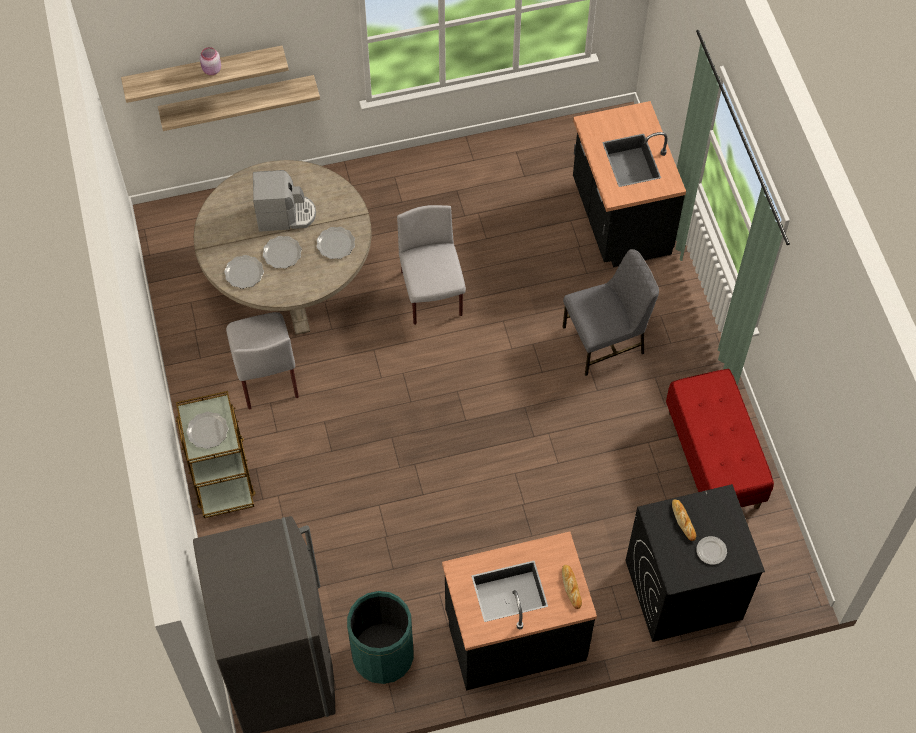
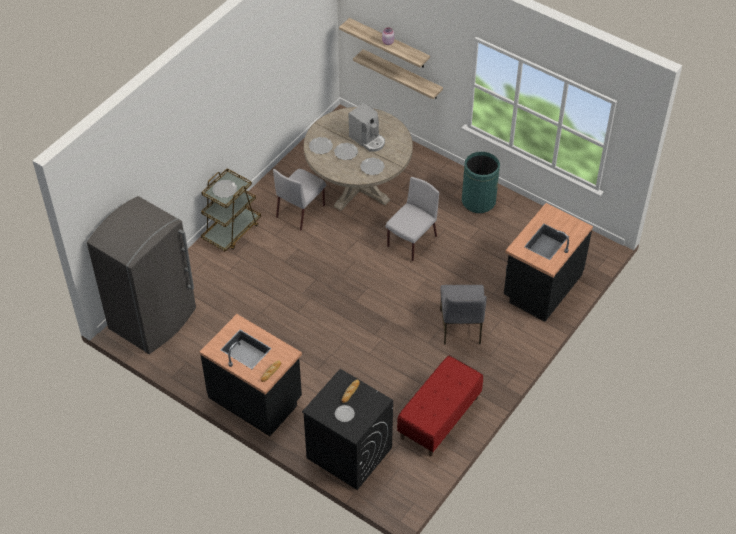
camera: 50 degrees right, 10 degrees down
green trash can [347,591,414,684] -> green trash can moved to [462,152,500,213]
grey chair [563,249,659,376] -> grey chair turned 60 degrees clockwise [440,285,487,345]

